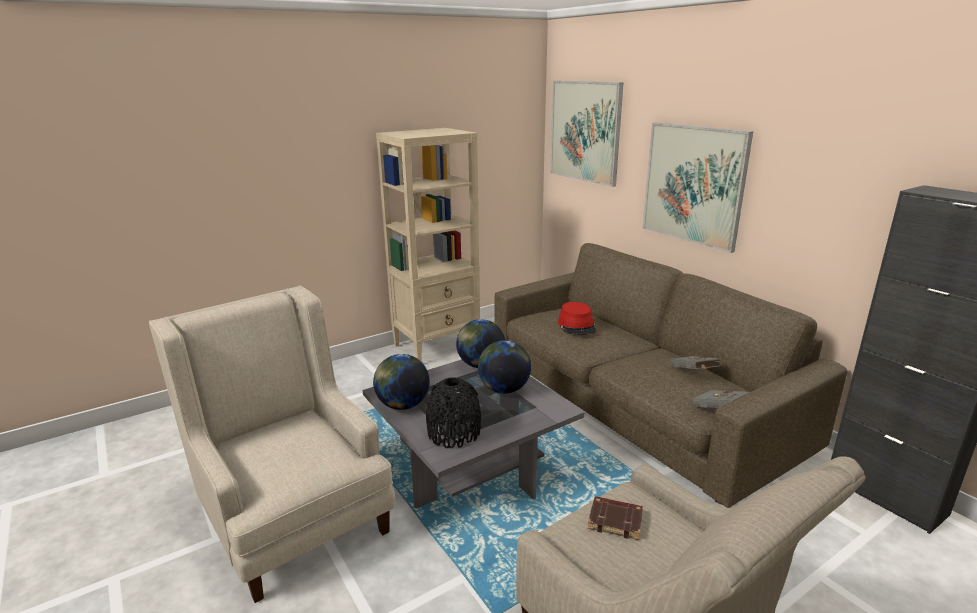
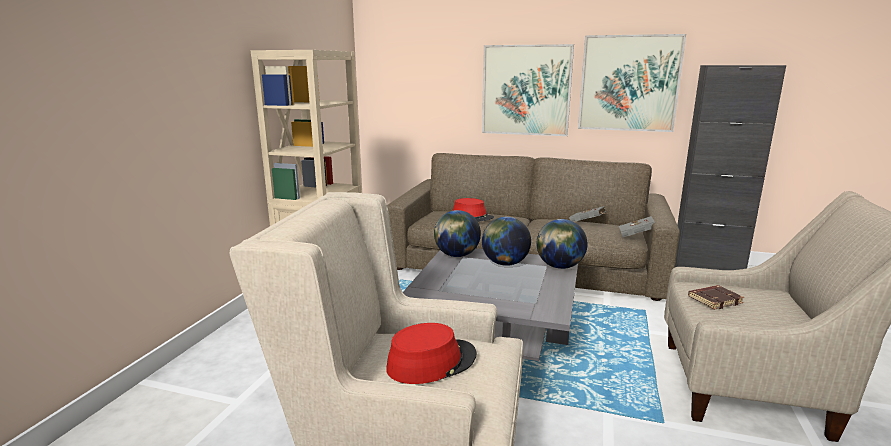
camera: 40 degrees left, 5 degrees down
globe [373,354,430,410] -> globe moved to [537,219,588,269]
black vase [426,377,481,448] -> none
picture [550,80,623,187] -> picture moved to [578,34,686,132]
none -> red hat [386,323,477,384]

